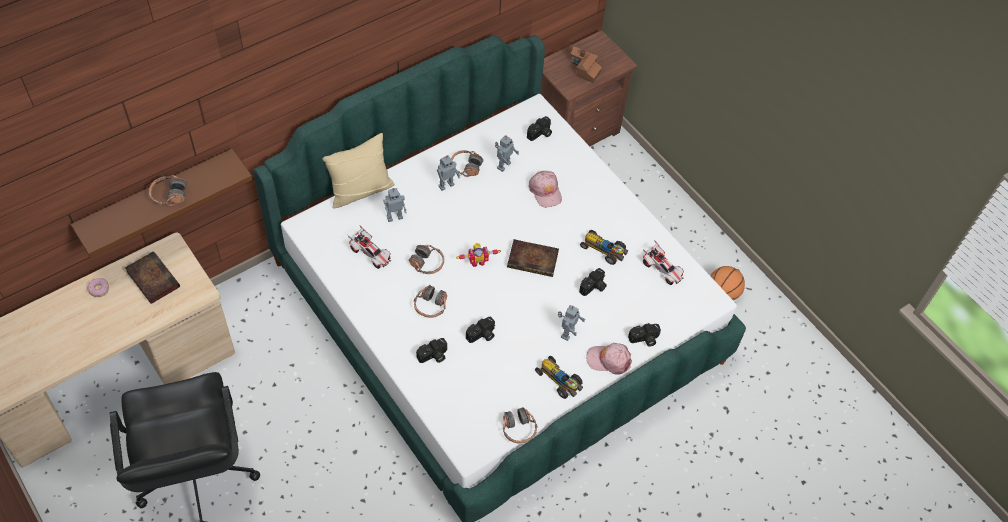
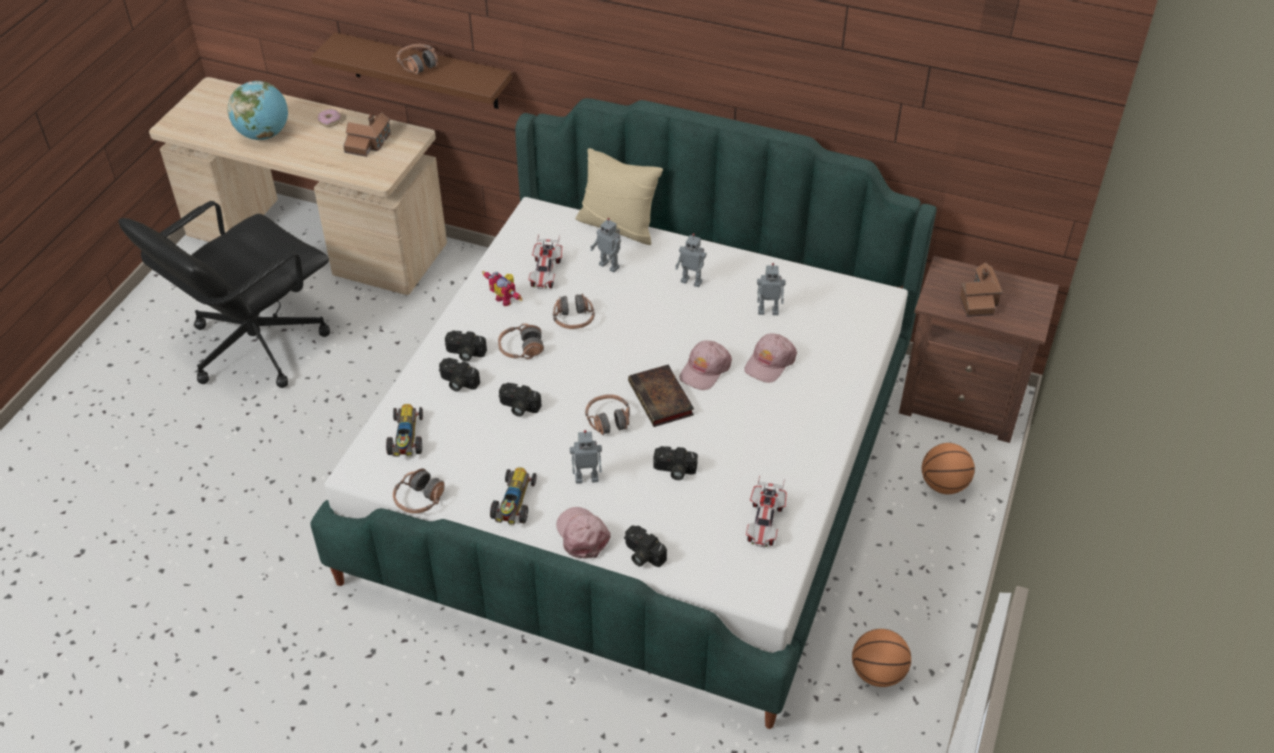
camera: 60 degrees right, 10 degrees down
book [125,251,180,304] -> toy house [343,112,391,157]
headphones [451,150,483,177] -> headphones moved to [585,394,630,435]
toy robot [456,243,501,267] -> toy robot moved to [482,271,522,306]
camera [527,116,552,141] -> camera moved to [445,331,487,362]
toy car [580,230,628,265] -> toy car moved to [386,404,423,457]
none -> globe [228,81,288,140]
none -> pink cap [680,340,732,390]
none -> basketball [922,443,975,494]

